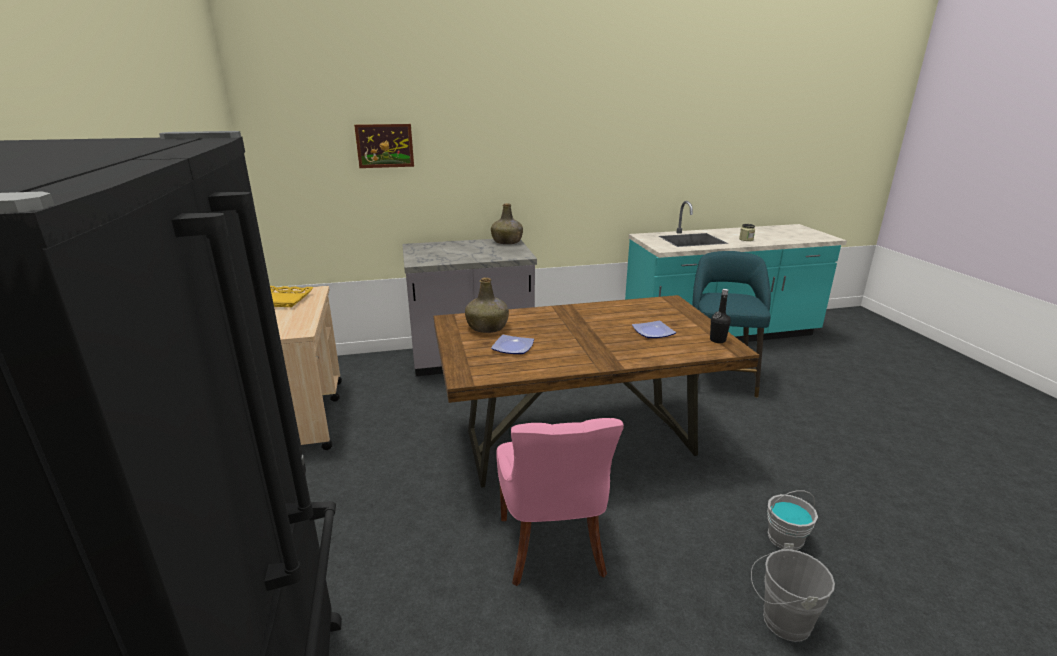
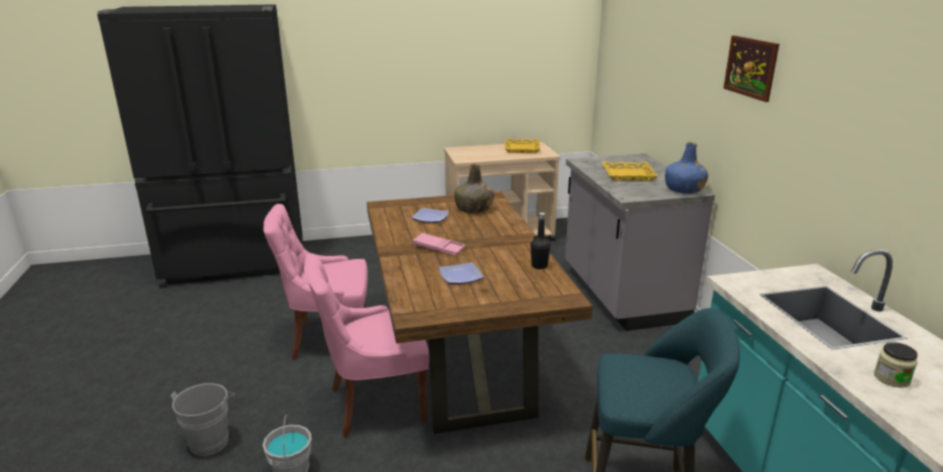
camera: 90 degrees right, 0 degrees up
picture [354,124,414,168] -> picture moved to [723,35,779,102]
green bottle [491,203,523,244] -> blue bottle [665,142,708,194]
black bottle [710,289,731,343] -> black bottle moved to [531,212,550,269]
none -> pink chair [304,253,429,438]
none -> pink tray [412,233,465,256]
none -> yellow tray [602,162,658,181]

